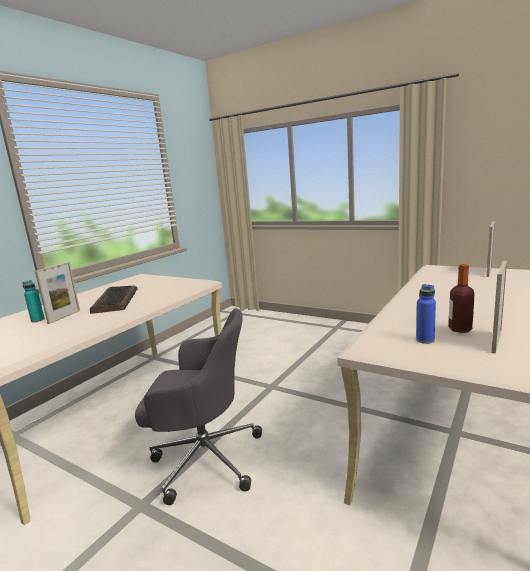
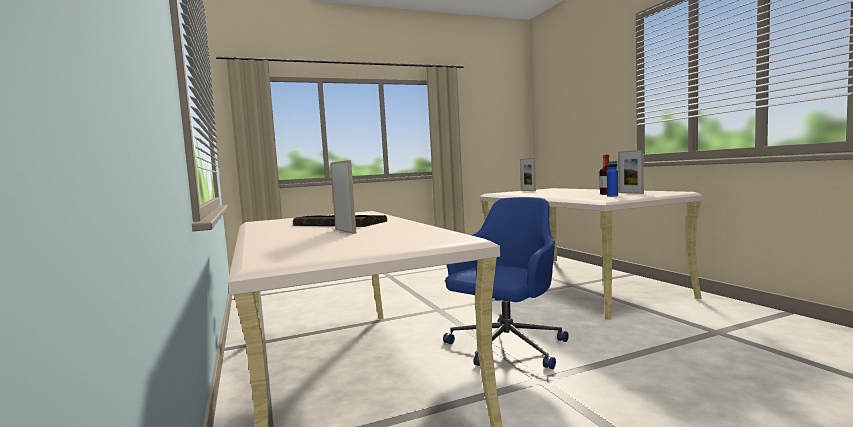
camera: 55 degrees left, 10 degrees down
turquoise bottle [22,280,45,322] -> none
grey office chair [135,308,262,505] -> blue office chair [443,197,568,369]

